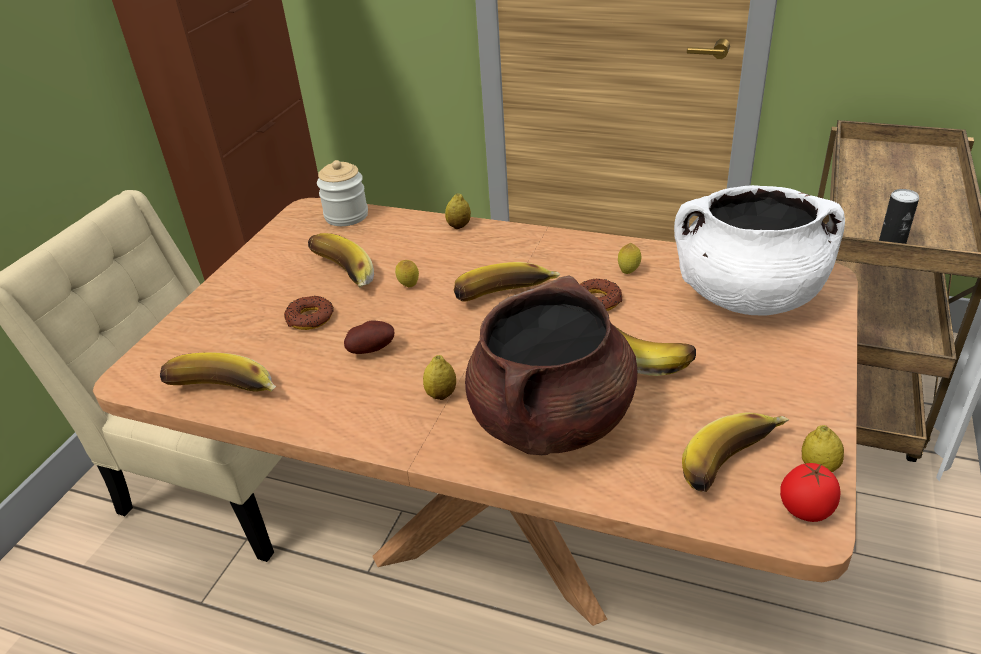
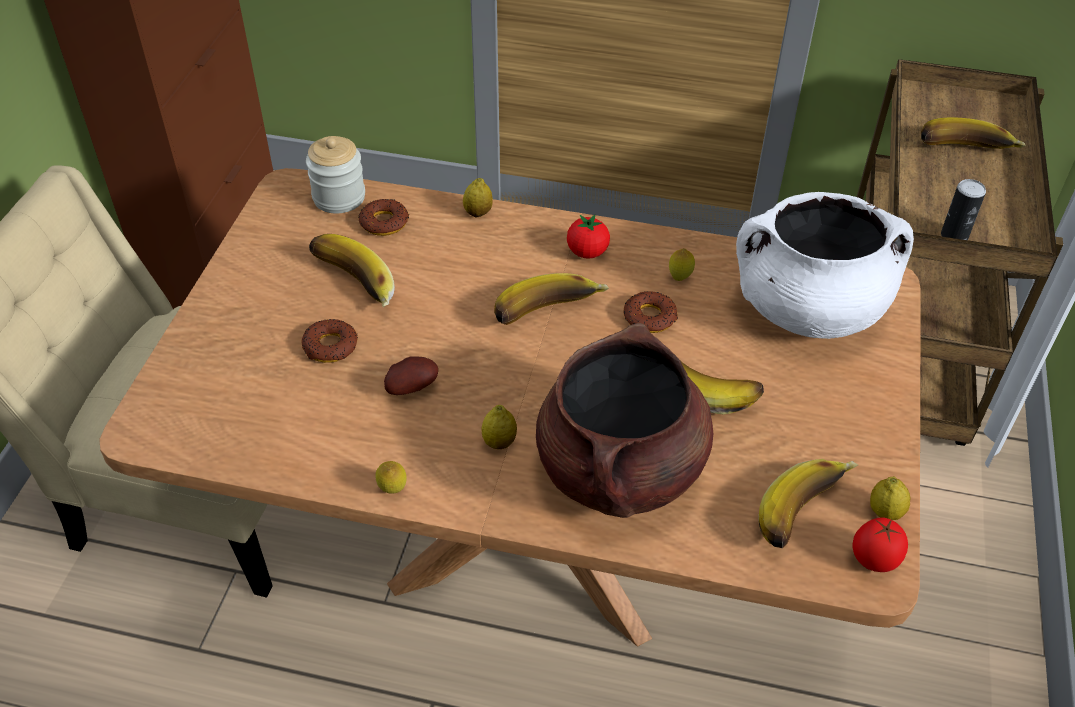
camera: 10 degrees left, 10 degrees up
banana [160,352,276,392] -> banana moved to [921,117,1026,149]
lemon [395,260,419,287] -> lemon moved to [375,461,407,494]
none -> donut [358,199,409,236]
none -> tomato [567,215,610,259]

